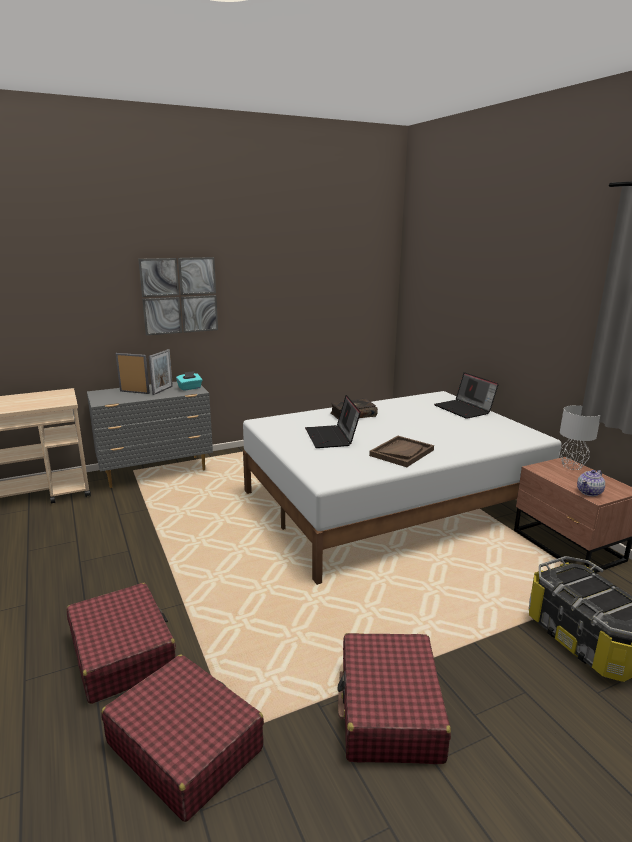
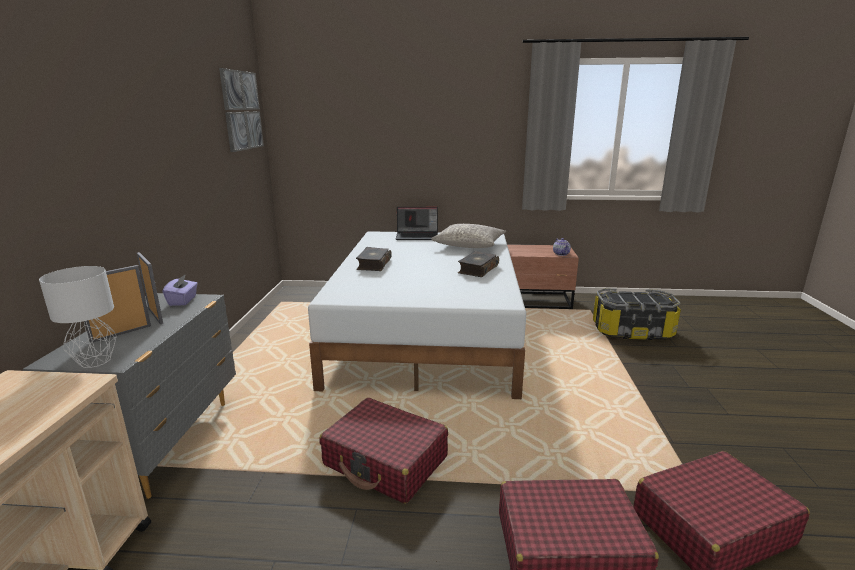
camera: 60 degrees left, 0 degrees up
picture [138,257,218,335] -> picture moved to [219,68,264,152]
turquoise tissue box [176,371,202,391] -> purple tissue box [163,274,198,306]
laptop [305,395,361,448] -> none
red suitcase [337,633,451,764] -> red suitcase moved to [319,398,448,504]
brown tray [369,436,434,467] -> book [458,251,499,277]
grey table lamp [559,405,600,470] -> grey table lamp moved to [39,266,117,368]
none -> grey pillow [431,224,506,248]

